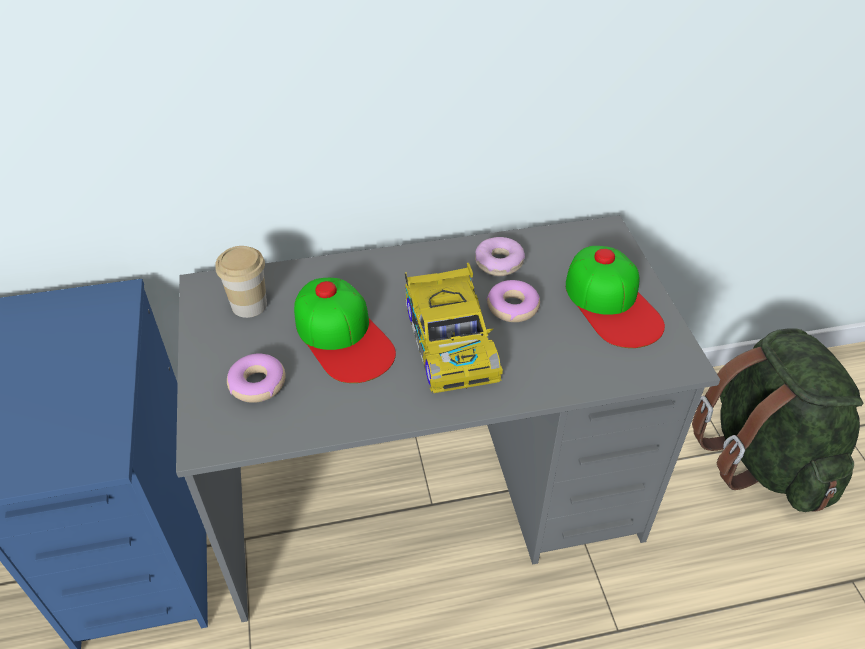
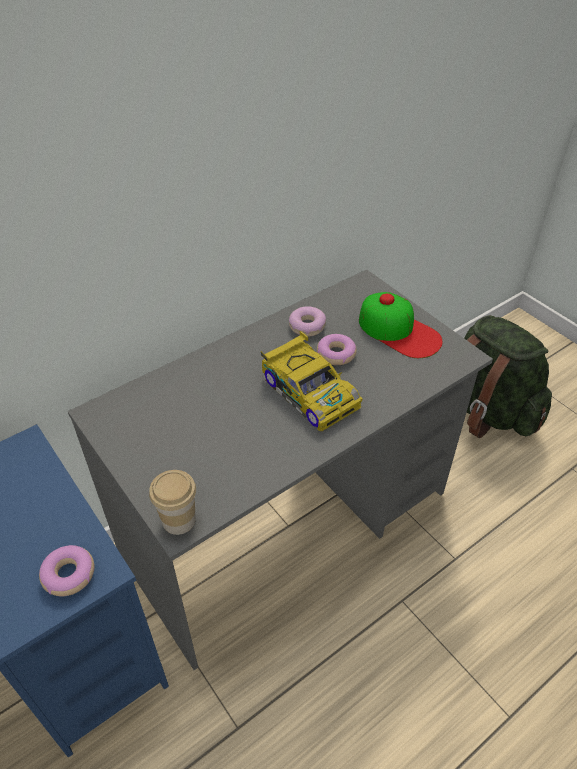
camera: 25 degrees left, 0 degrees up
cup [215,246,267,318] -> cup moved to [149,470,196,535]
donut [227,353,286,403] -> donut moved to [39,545,95,596]
cap [294,278,396,383] -> none

